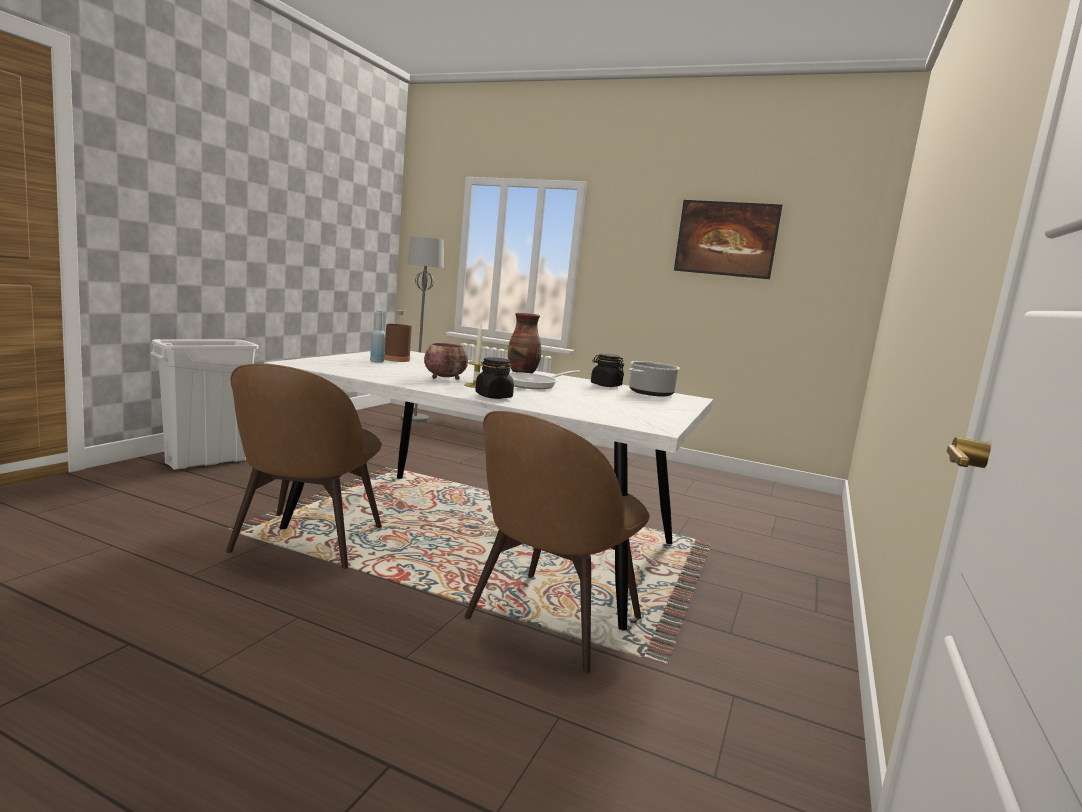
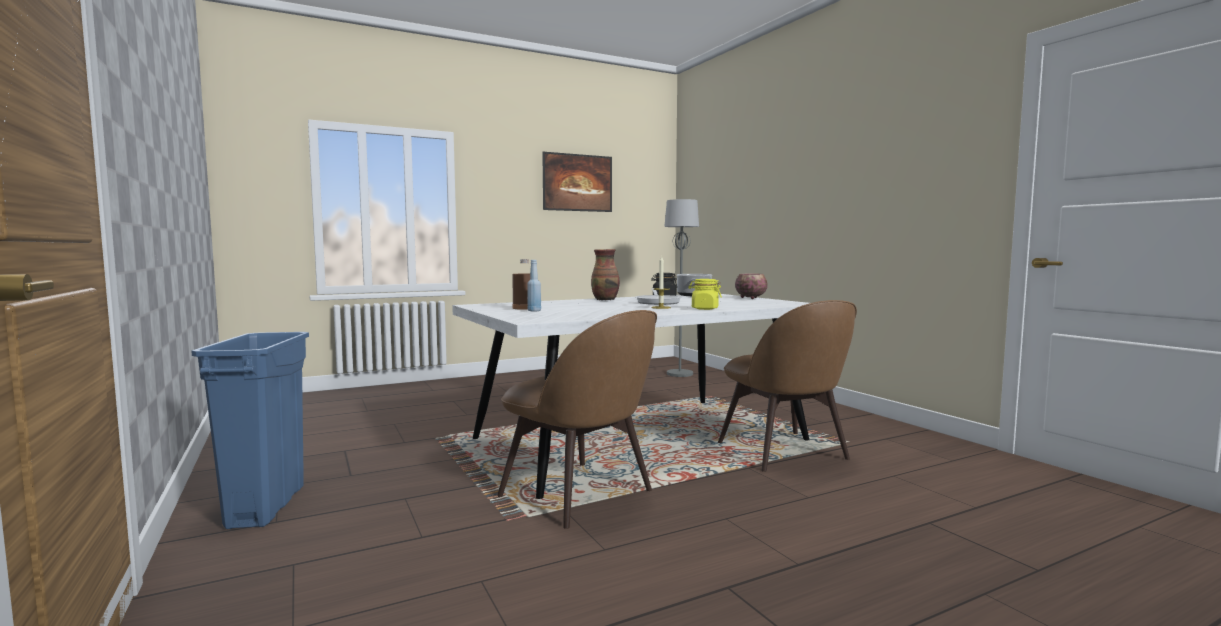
camera: 50 degrees left, 5 degrees down
white trash can [151,339,259,470] -> blue trash can [191,332,309,529]
grey floor lamp [402,236,444,422] -> grey floor lamp moved to [664,199,699,377]
bowl [424,343,468,380] -> bowl moved to [735,274,768,299]
black jar [475,357,514,399] -> yellow jar [688,279,722,310]

